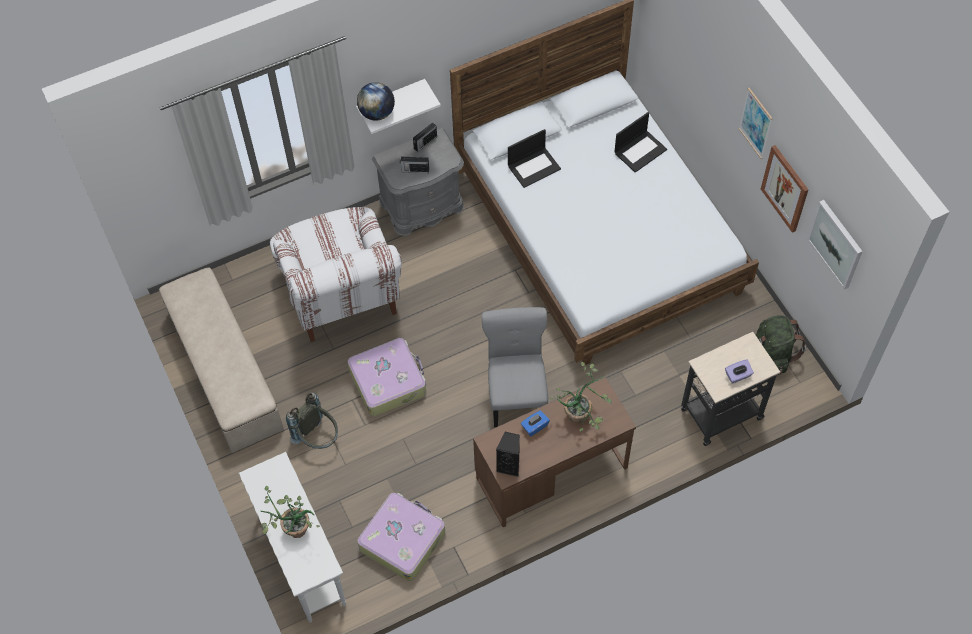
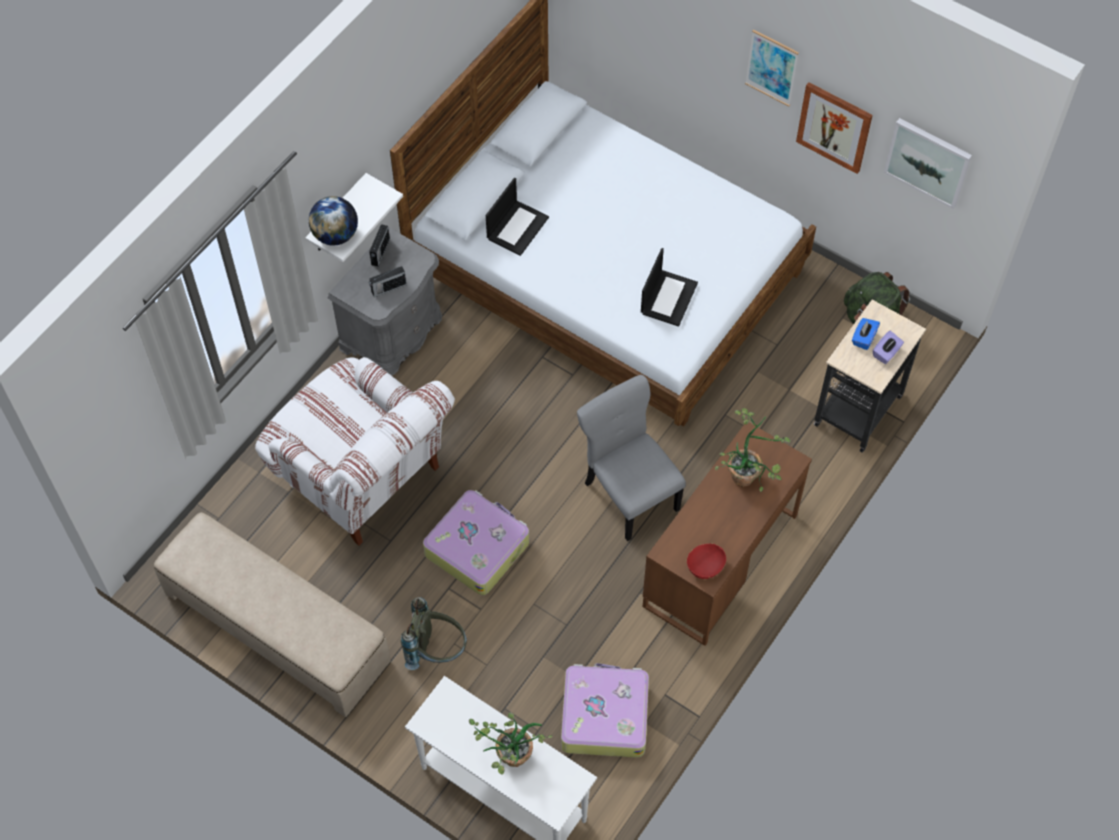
camera: 30 degrees left, 0 degrees up
black speaker [496,432,520,477] -> red bowl [687,543,726,579]
blue tissue box [521,411,550,436] -> blue tissue box moved to [852,318,880,350]
laptop [614,112,667,173] -> laptop moved to [641,248,698,326]

